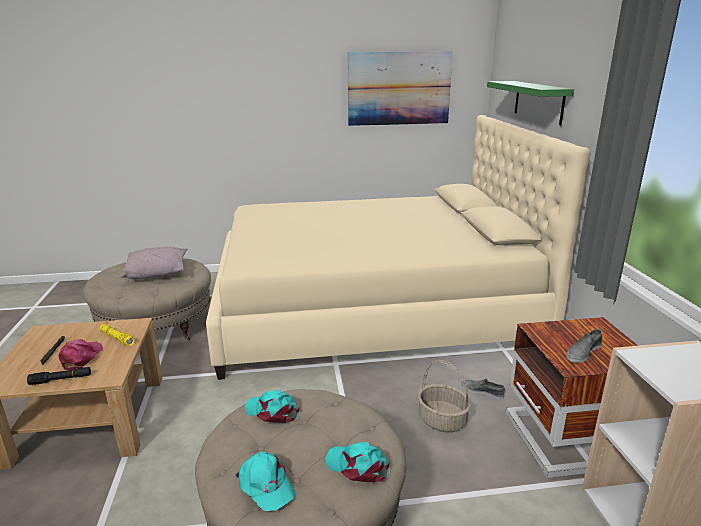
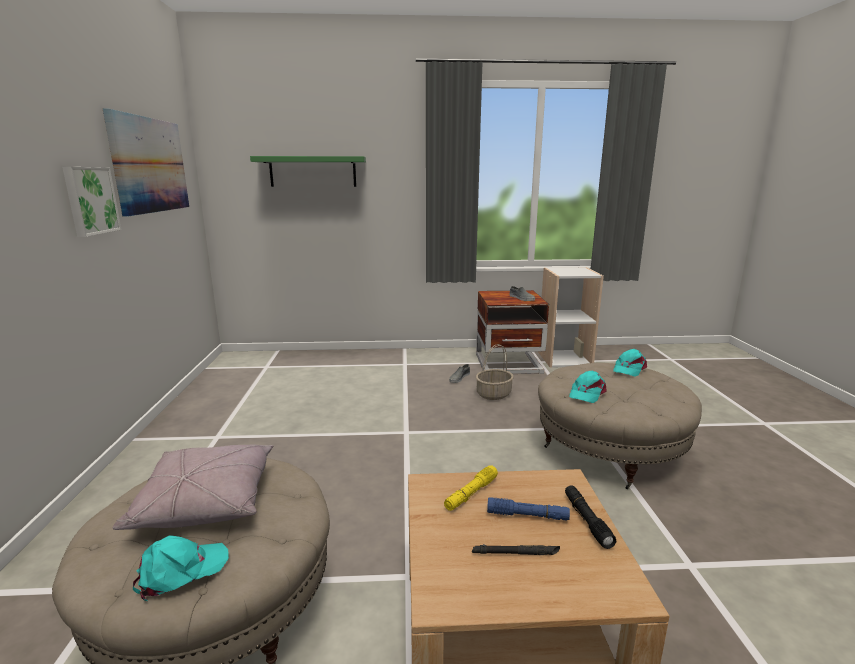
camera: 85 degrees left, 5 degrees down
pink cap [58,339,103,370] -> blue flashlight [487,497,570,520]
beige bed [206,115,591,380] -> none
turquoise cap [235,451,296,511] -> turquoise cap moved to [133,535,229,601]
none -> picture [62,167,121,237]

